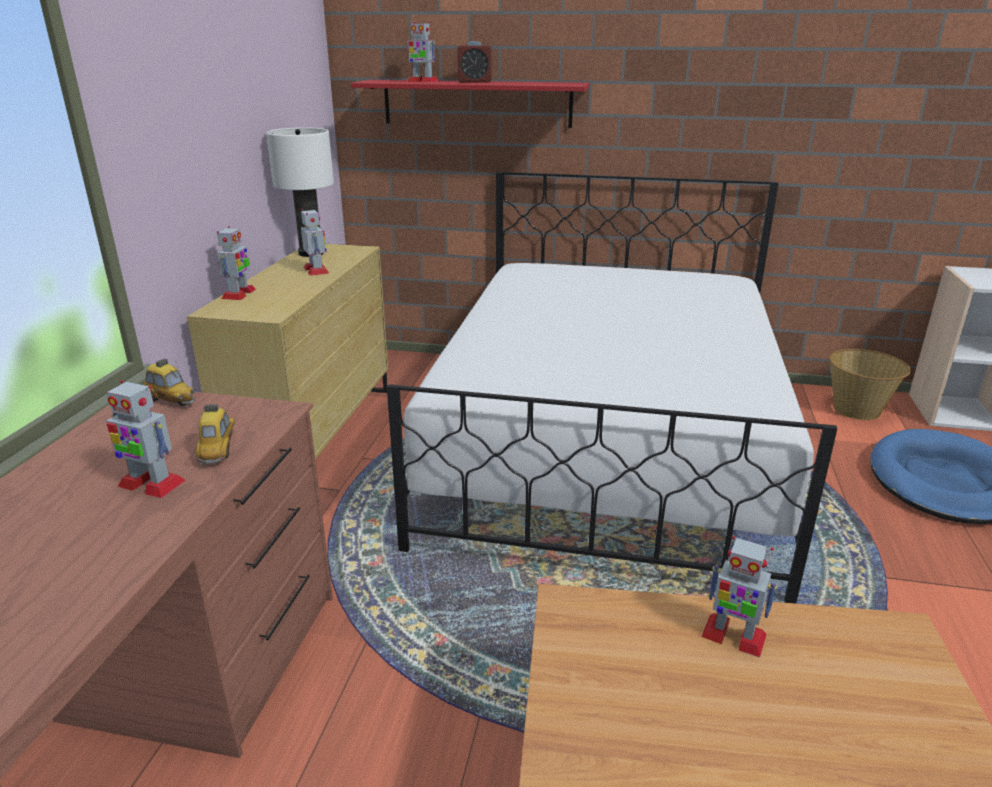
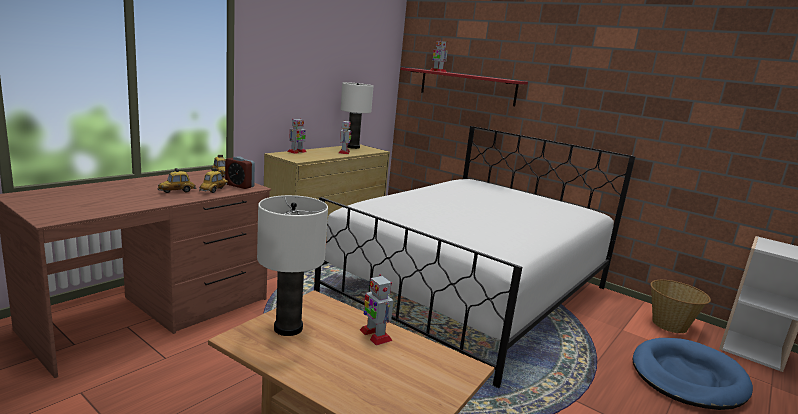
camera: 25 degrees right, 10 degrees down
toy robot [106,380,186,498] -> toy car [157,168,197,193]
alarm clock [457,41,492,82] -> alarm clock moved to [225,157,255,189]
none -> white table lamp [257,195,328,336]

